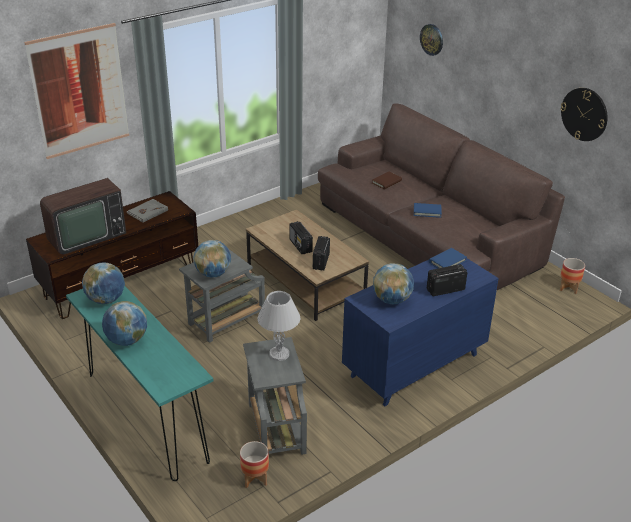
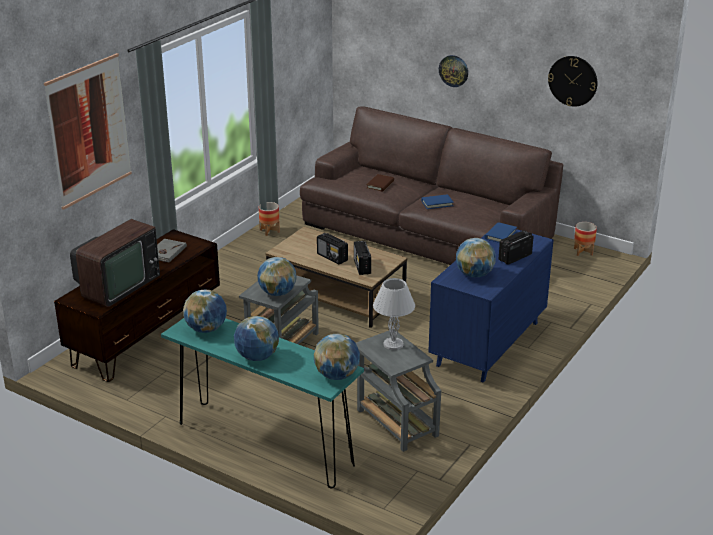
camera: 20 degrees left, 5 degrees down
planter [240,441,269,488] -> planter moved to [259,202,280,236]
wall clock [420,24,443,56] -> wall clock moved to [439,55,468,87]
none -> globe [314,334,360,380]

